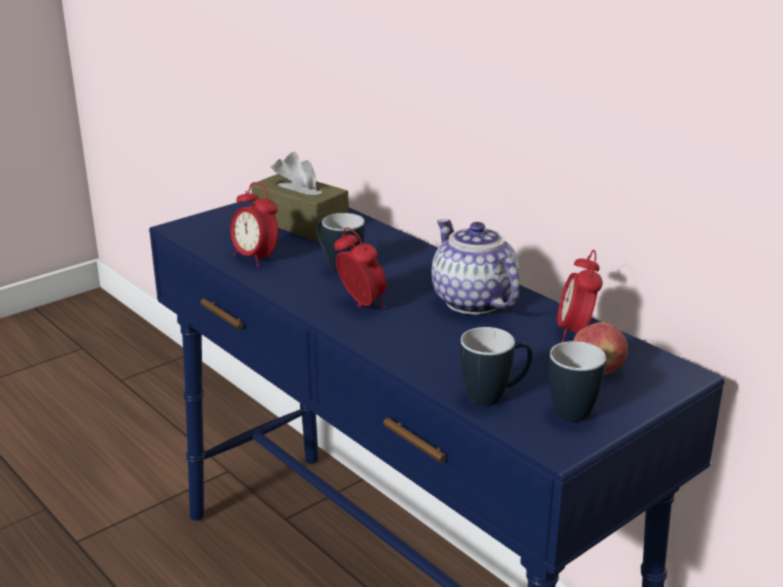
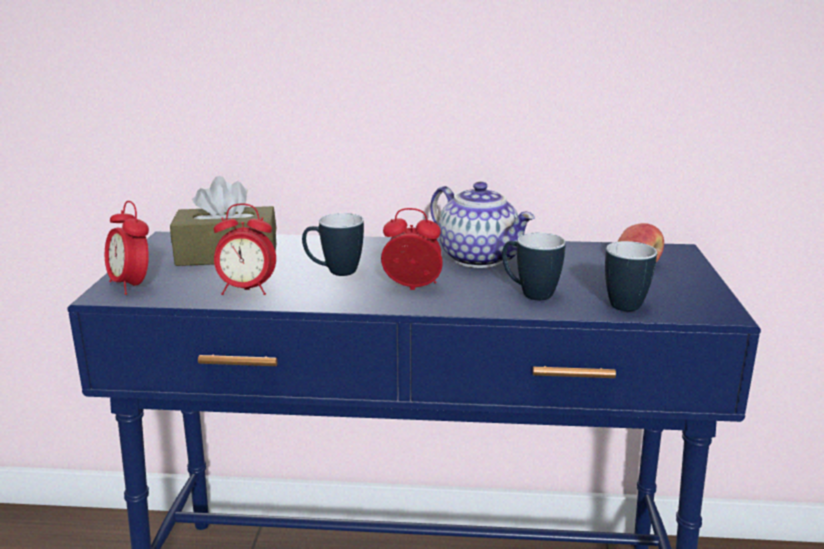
camera: 45 degrees left, 5 degrees down
teapot [432,219,519,315] -> teapot turned 150 degrees counterclockwise [430,182,535,268]
mug [549,341,606,422] -> mug moved to [502,233,566,301]
alarm clock [557,250,603,342] -> alarm clock moved to [105,201,149,295]

